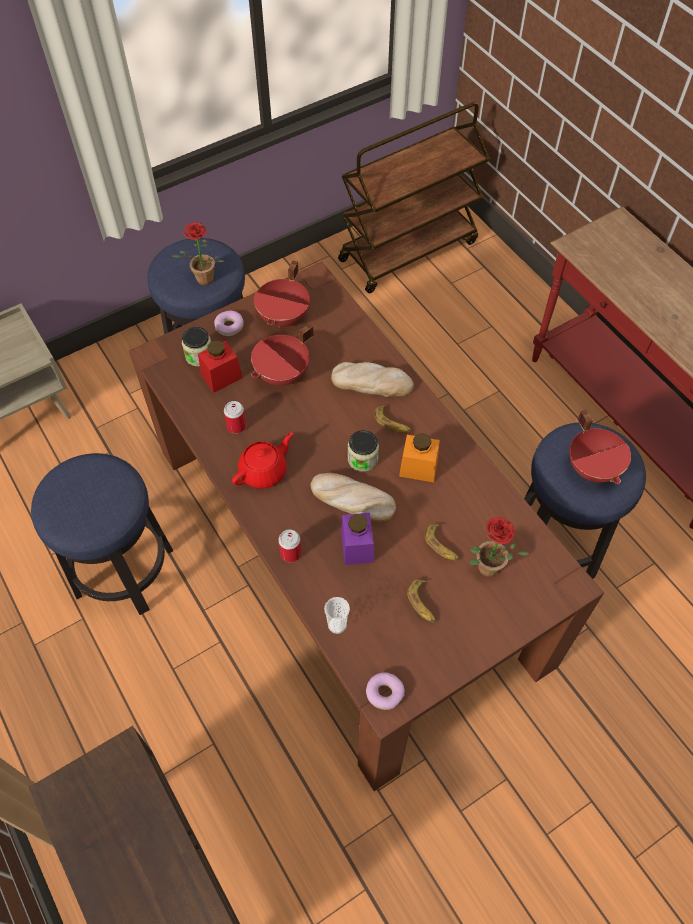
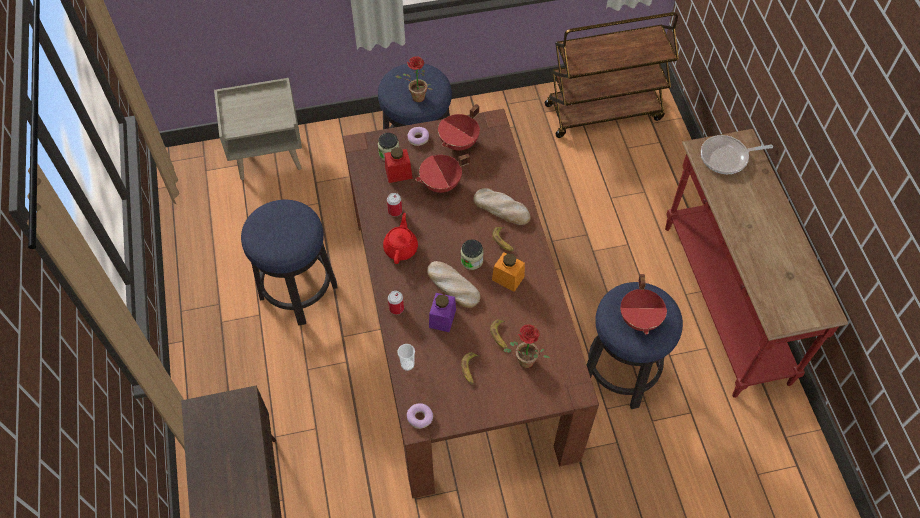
camera: 20 degrees right, 0 degrees up
red teapot [232,432,293,489] -> red teapot turned 60 degrees counterclockwise [383,213,418,264]
none -> frying pan [701,135,773,174]

